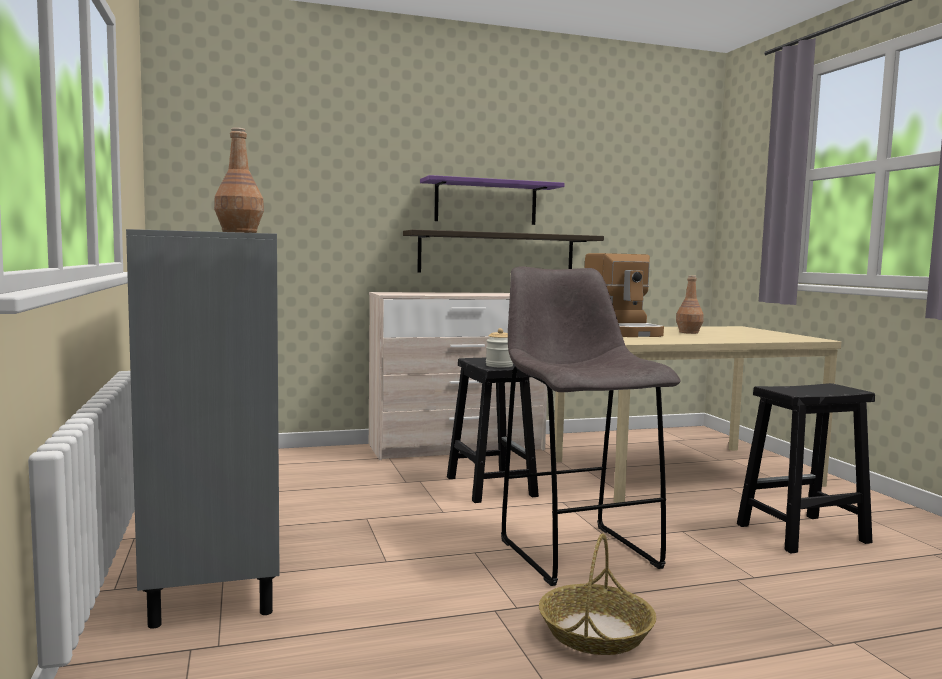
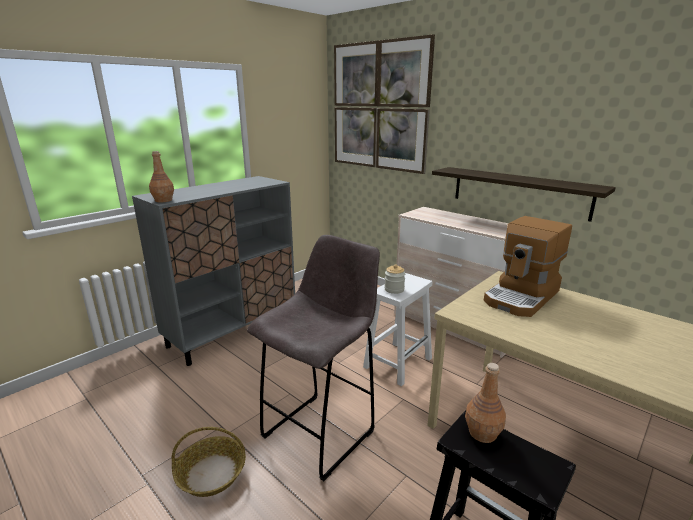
camera: 60 degrees right, 15 degrees up
purple shelf [420,175,564,225] -> none
black stool [447,358,539,503] -> white stool [363,273,432,386]
brown bottle [676,275,704,334] -> brown bottle moved to [465,363,506,443]
none -> picture [334,34,435,174]

